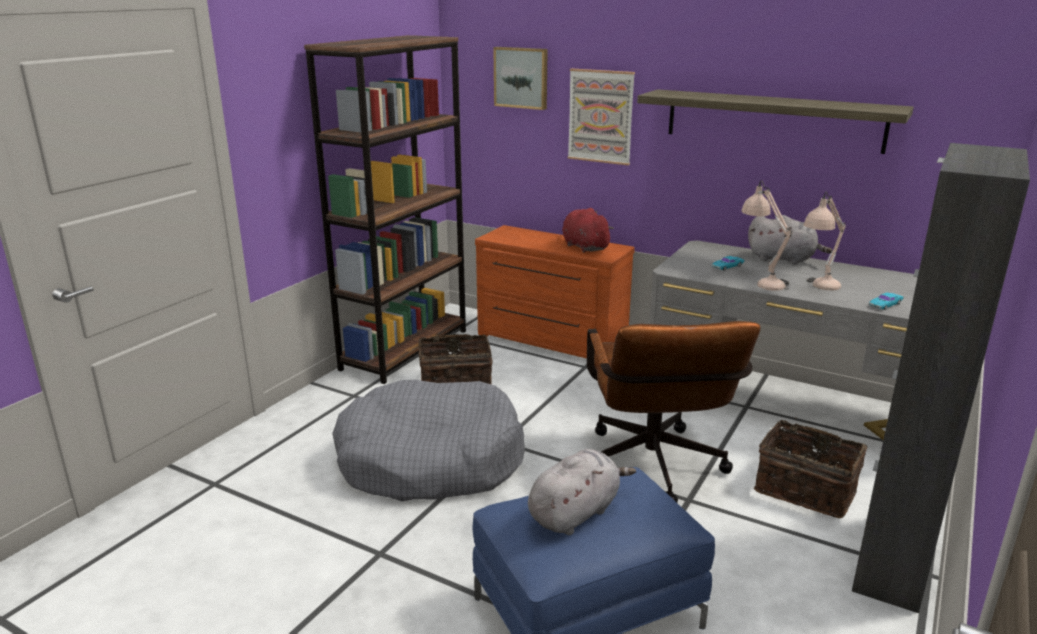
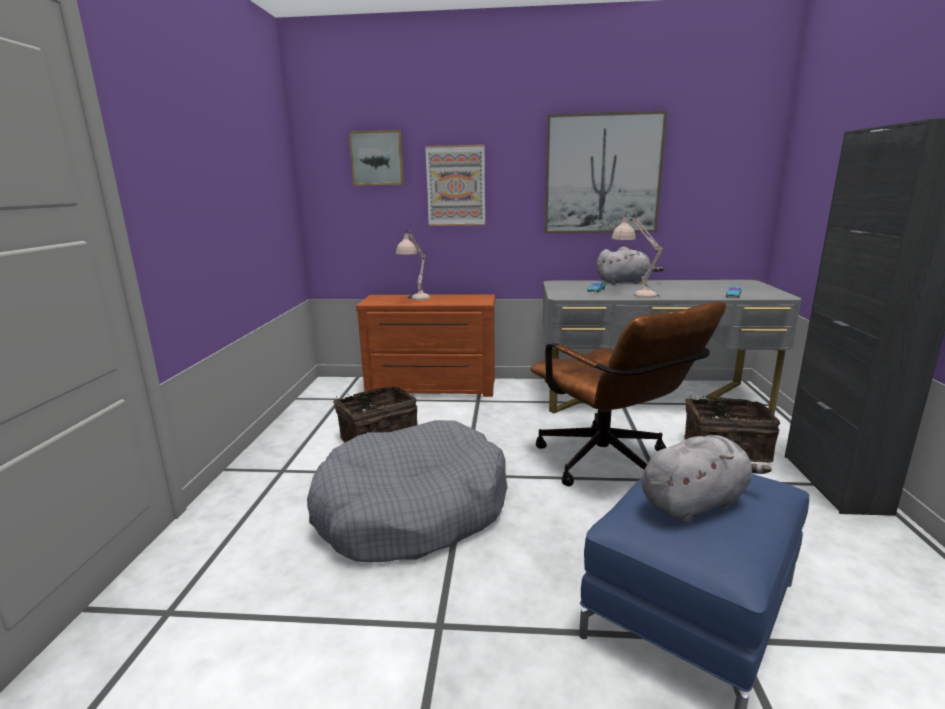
camera: 25 degrees left, 5 degrees down
brown bookcase [304,35,466,384] -> none
grey plush toy [528,449,636,535] -> grey plush toy turned 45 degrees clockwise [642,435,772,523]
red plush toy [562,208,614,252] -> none
shelf [637,89,914,154] -> picture [545,111,667,233]
beige table lamp [804,192,846,290] -> beige table lamp moved to [396,228,431,300]

